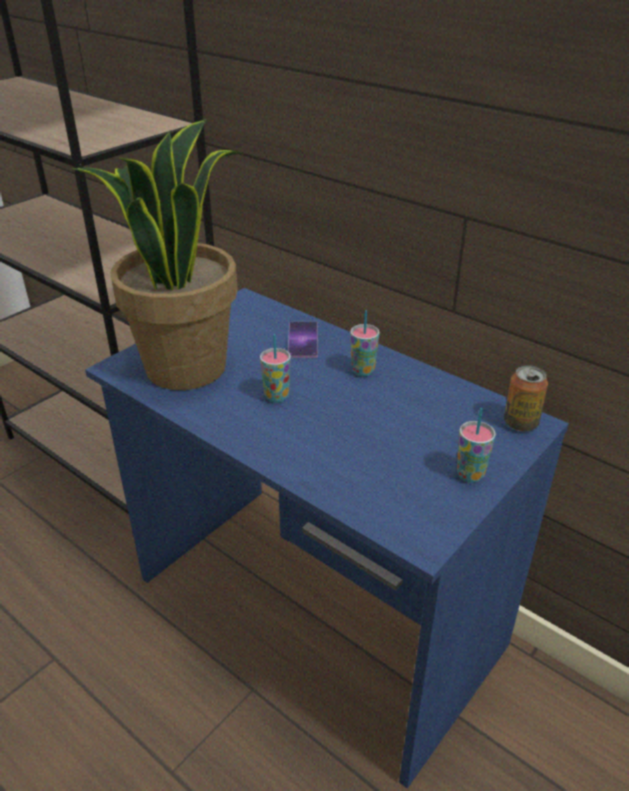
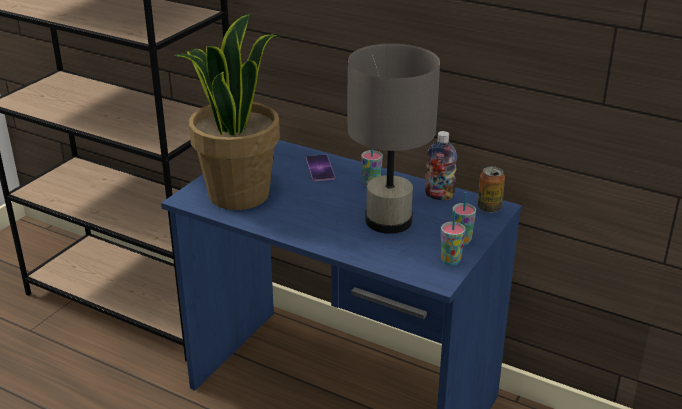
camera: 10 degrees left, 5 degrees down
cup [260,334,291,403] -> cup moved to [441,211,466,266]
none -> grey table lamp [348,43,440,234]
none -> bottle [425,131,457,200]

